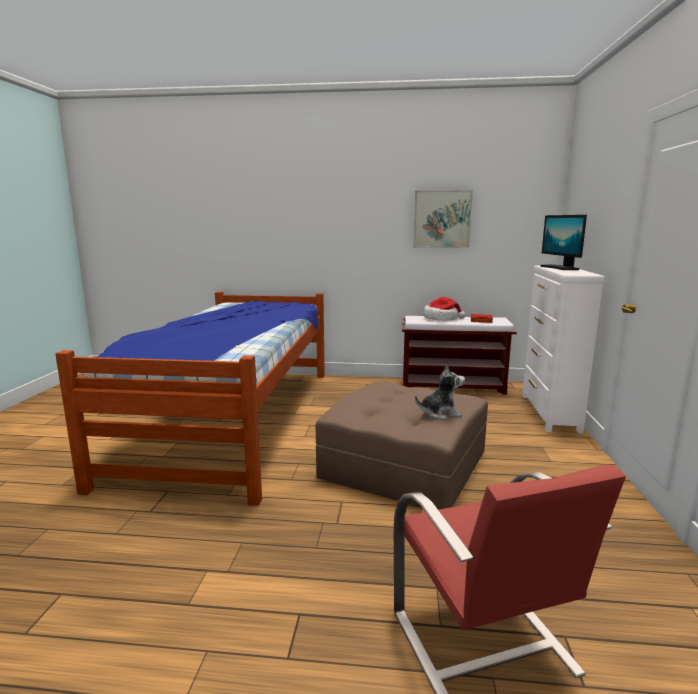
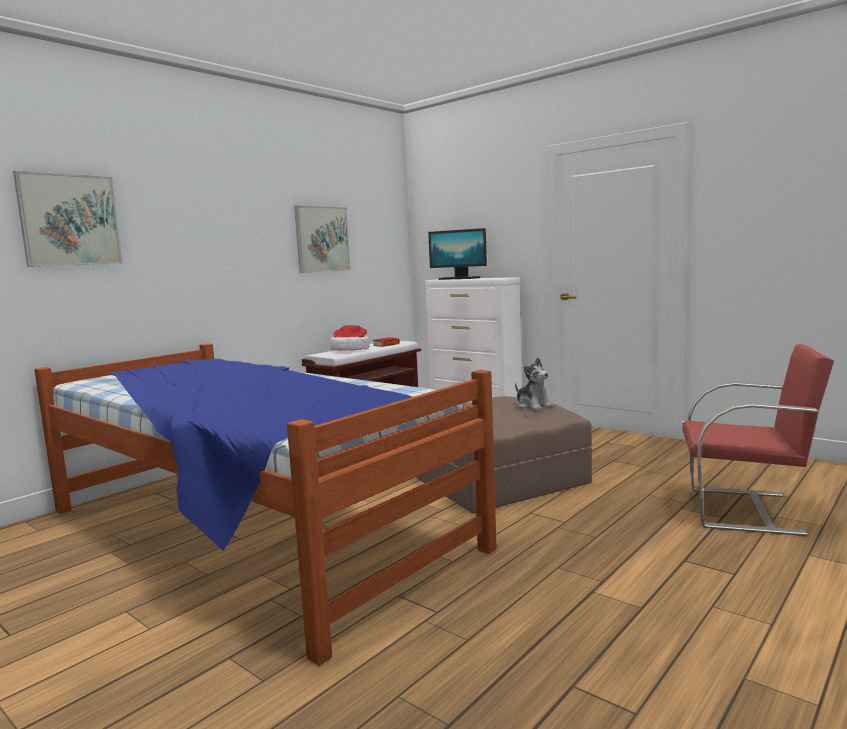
camera: 55 degrees left, 5 degrees down
plush toy [415,363,465,420] -> plush toy turned 120 degrees clockwise [515,357,553,410]
none -> picture [13,171,123,267]

